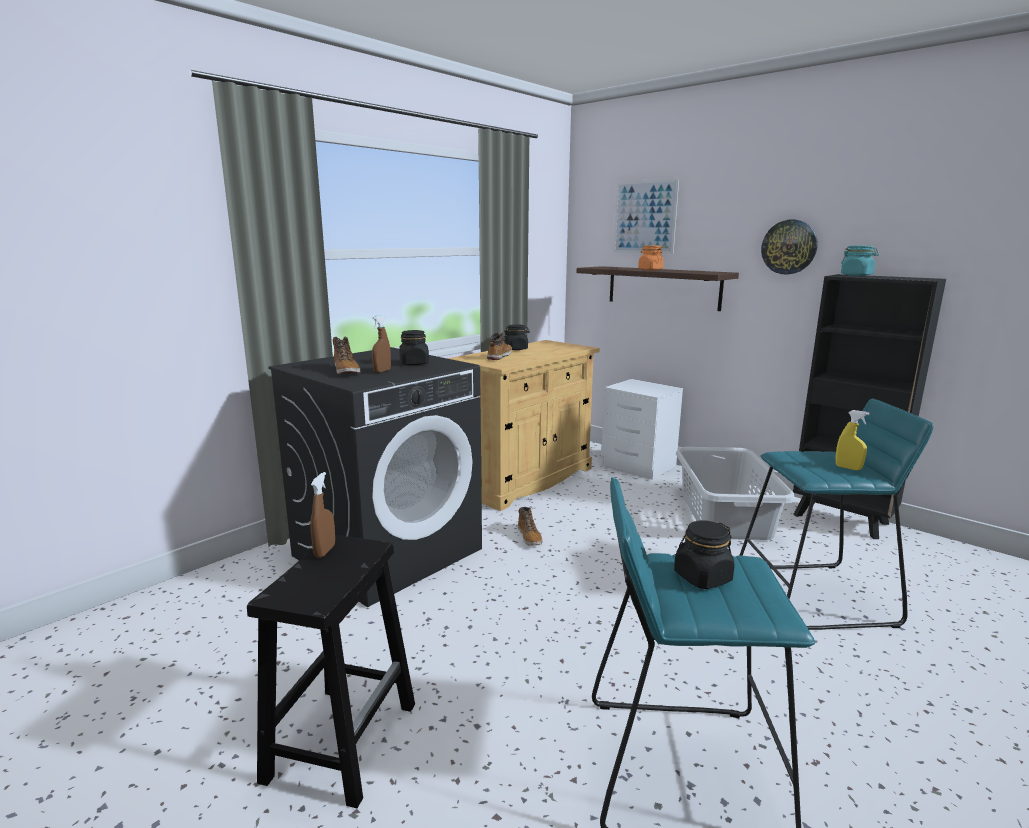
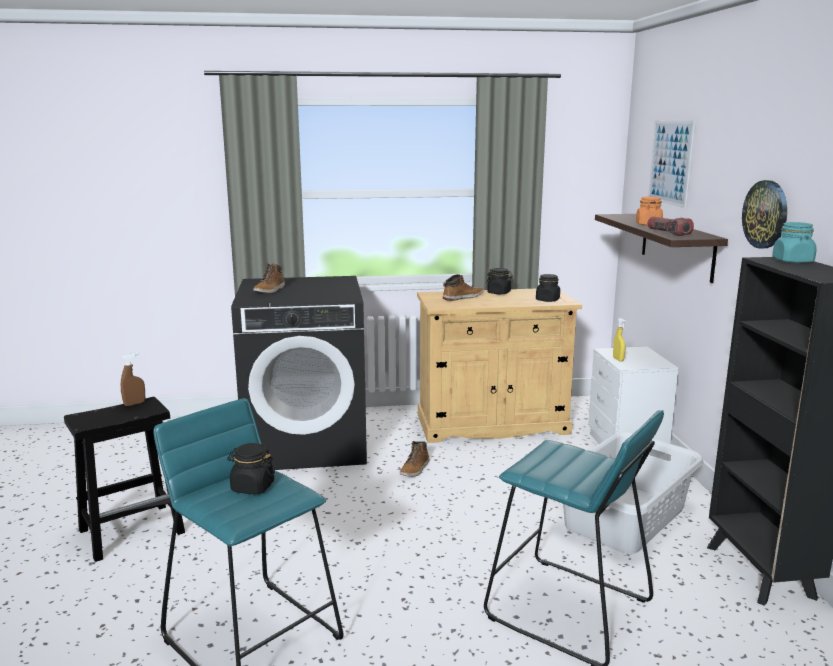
camera: 40 degrees right, 0 degrees up
brown spray bottle [372,315,391,373] -> none
black jar [399,330,429,365] -> black jar moved to [536,274,560,302]
yellow spray bottle [836,410,870,470] -> yellow spray bottle moved to [613,318,626,361]
none -> flashlight [647,217,694,236]

